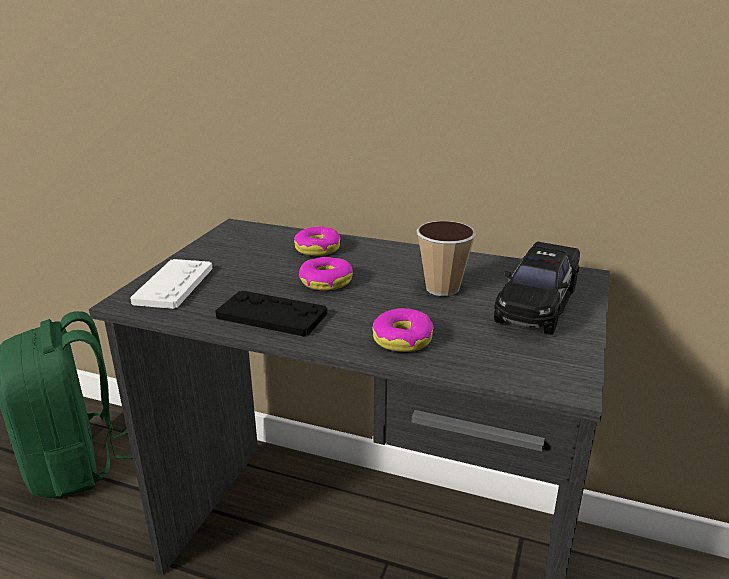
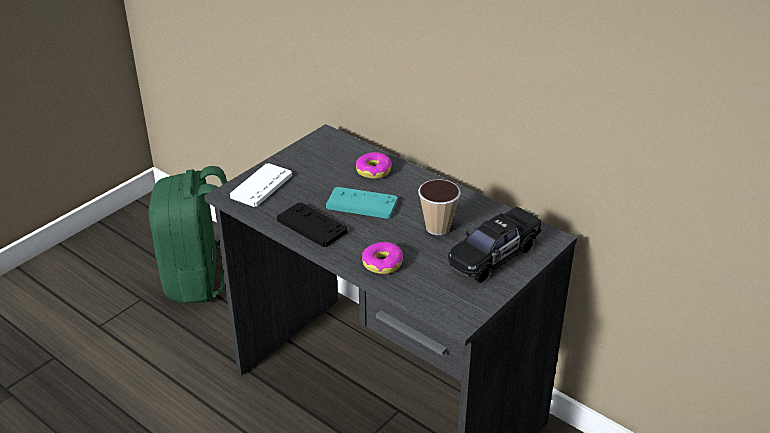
camera: 20 degrees right, 10 degrees up
donut [299,257,353,291] -> turquoise game controller [326,187,398,219]

